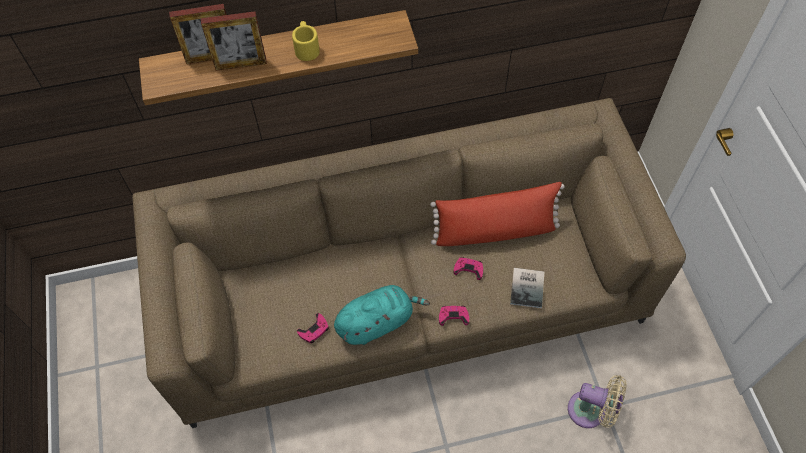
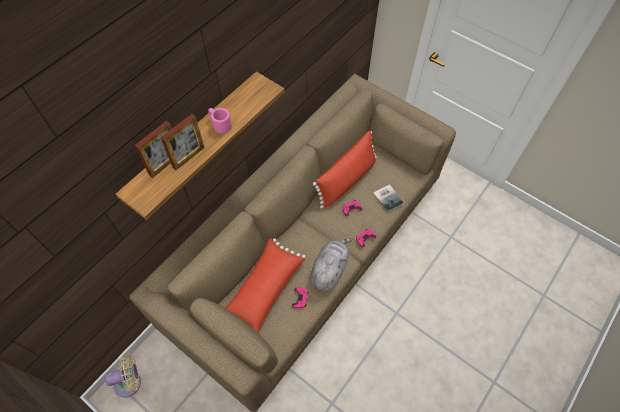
camera: 40 degrees left, 0 degrees up
yellow mug [292,21,320,61] -> pink mug [208,108,232,133]
turquoise plush toy [334,285,430,345] -> grey plush toy [310,238,353,291]
beige fan [568,375,627,428] -> beige fan moved to [105,354,141,398]
none -> red pillow [225,238,306,332]

